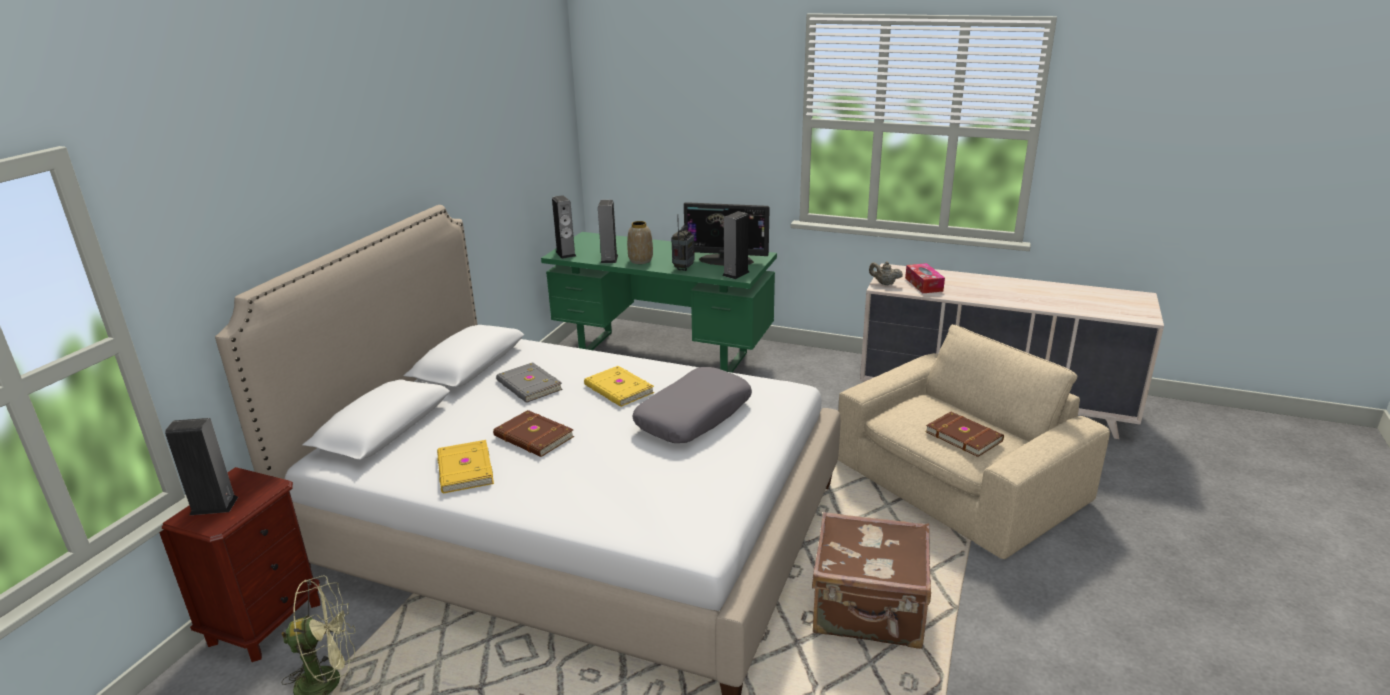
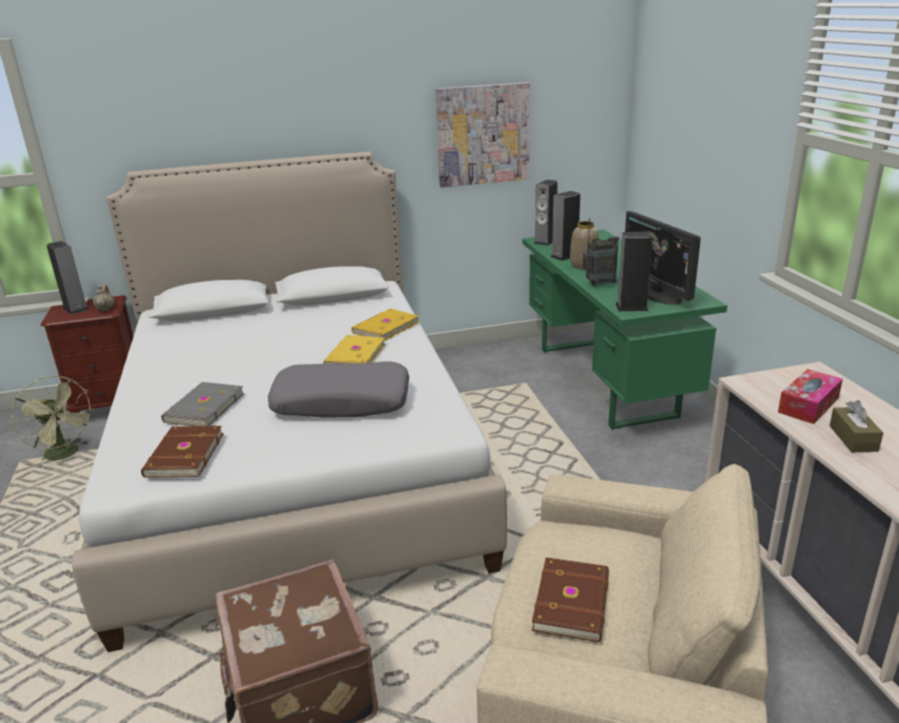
camera: 55 degrees right, 0 degrees up
yellow book [437,440,494,493] -> yellow book moved to [352,309,419,341]
brown book [493,410,574,457] -> brown book moved to [141,426,223,478]
grey book [496,362,563,403] -> grey book moved to [161,382,244,426]
beige teapot [869,261,903,286] -> beige teapot moved to [93,284,114,311]
none -> picture [436,82,530,188]
none -> brown tissue box [830,400,883,452]

